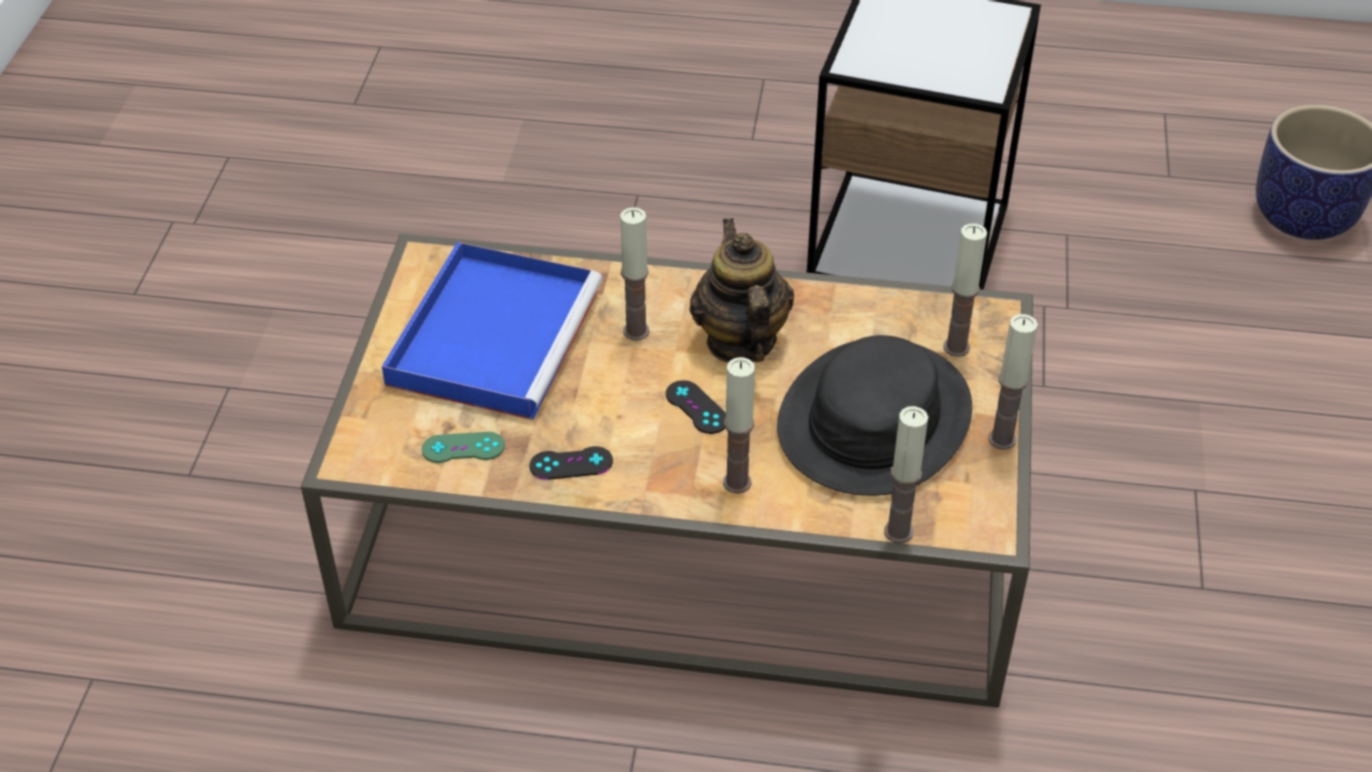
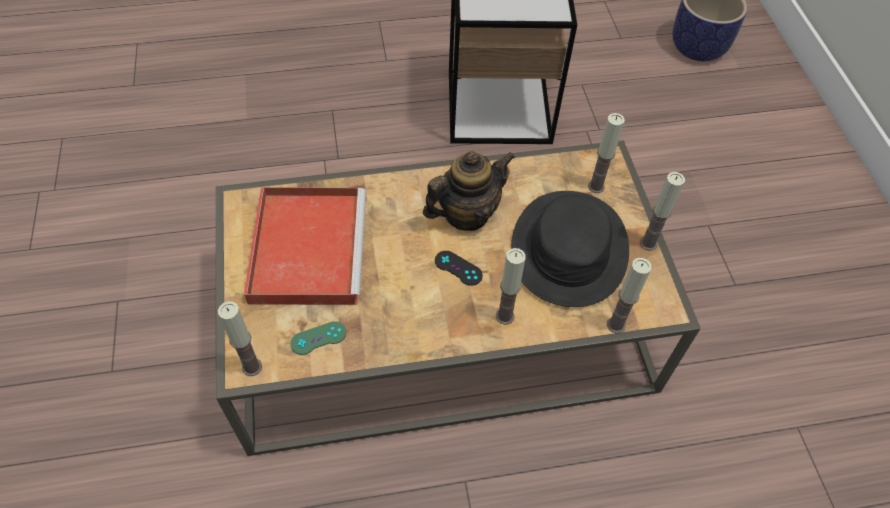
camera: 20 degrees left, 10 degrees up
blue tray [382,242,603,420] -> red tray [244,187,366,305]
black game controller [529,446,613,480] -> none
candle [620,207,649,341] -> candle moved to [218,301,262,376]
teapot [690,218,794,363] -> teapot turned 90 degrees clockwise [423,151,515,231]

